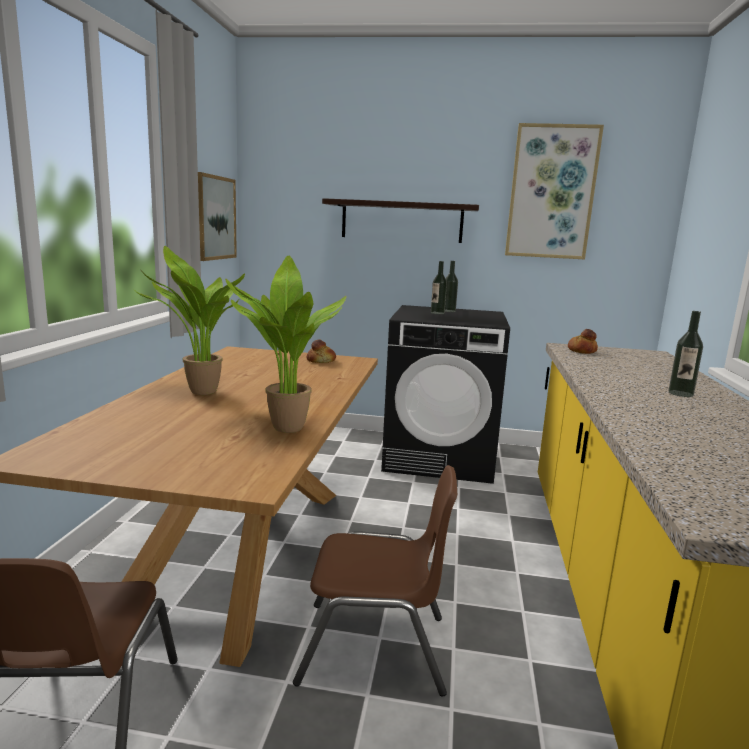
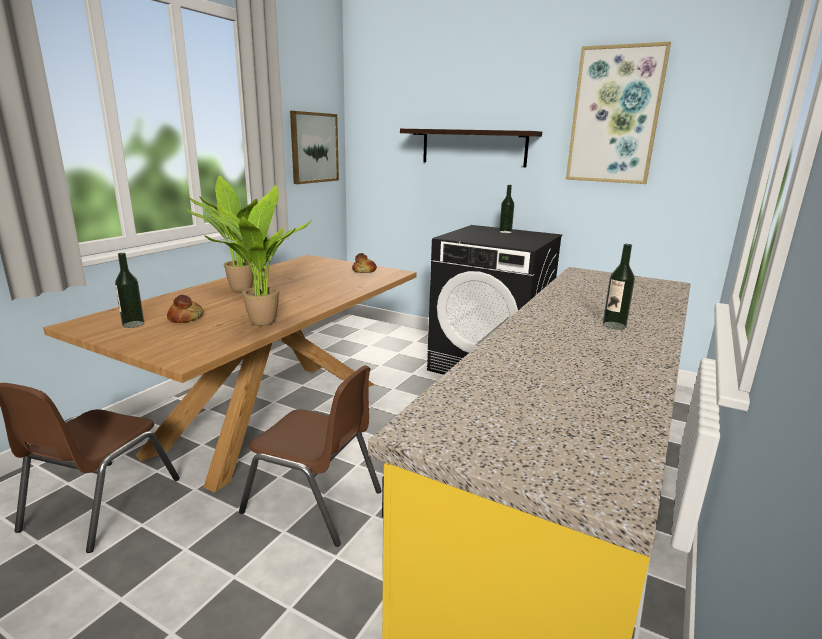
camera: 20 degrees right, 5 degrees up
bottle [431,261,447,314] -> bottle moved to [115,253,144,328]
bread [568,329,598,354] -> bread moved to [167,295,204,323]

